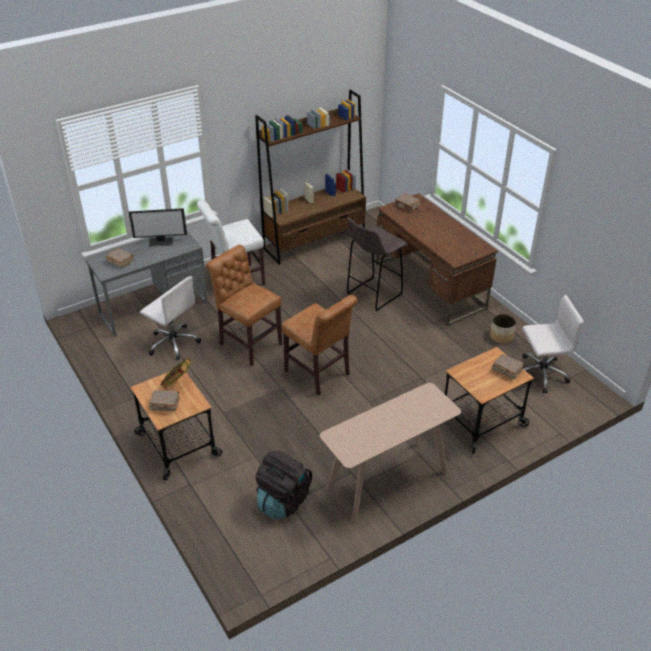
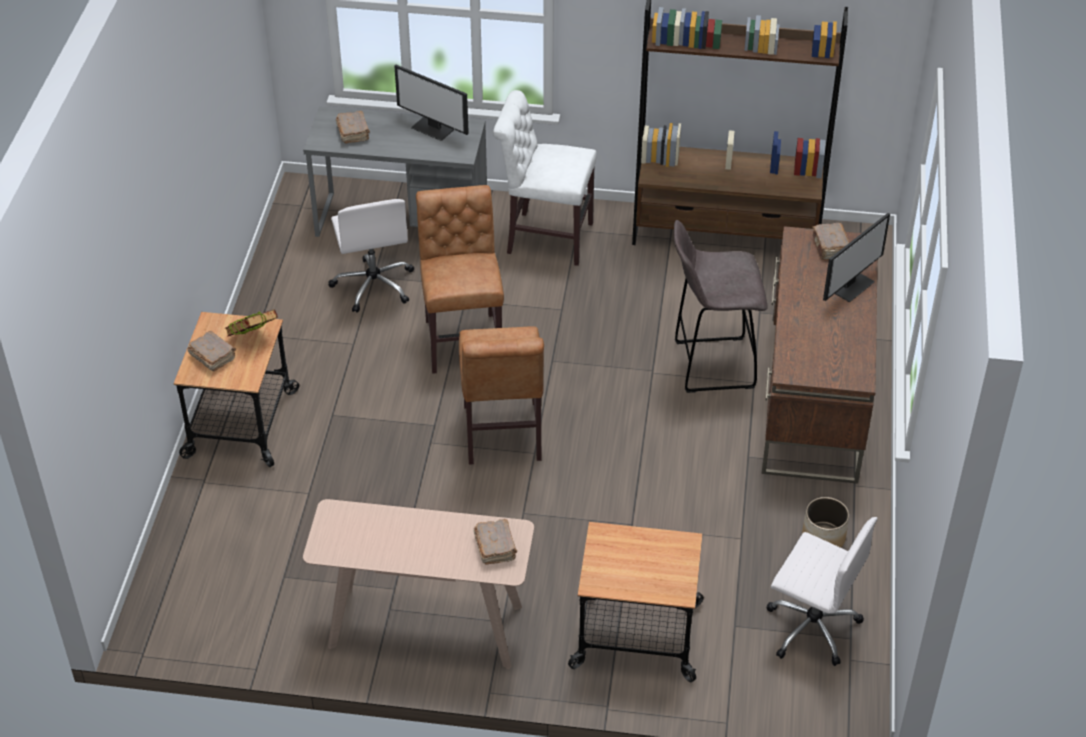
camera: 40 degrees right, 5 degrees up
black backpack [256,451,312,519] -> none
brown book [492,354,525,379] -> brown book moved to [473,519,517,565]
none -> monitor [823,213,890,302]

